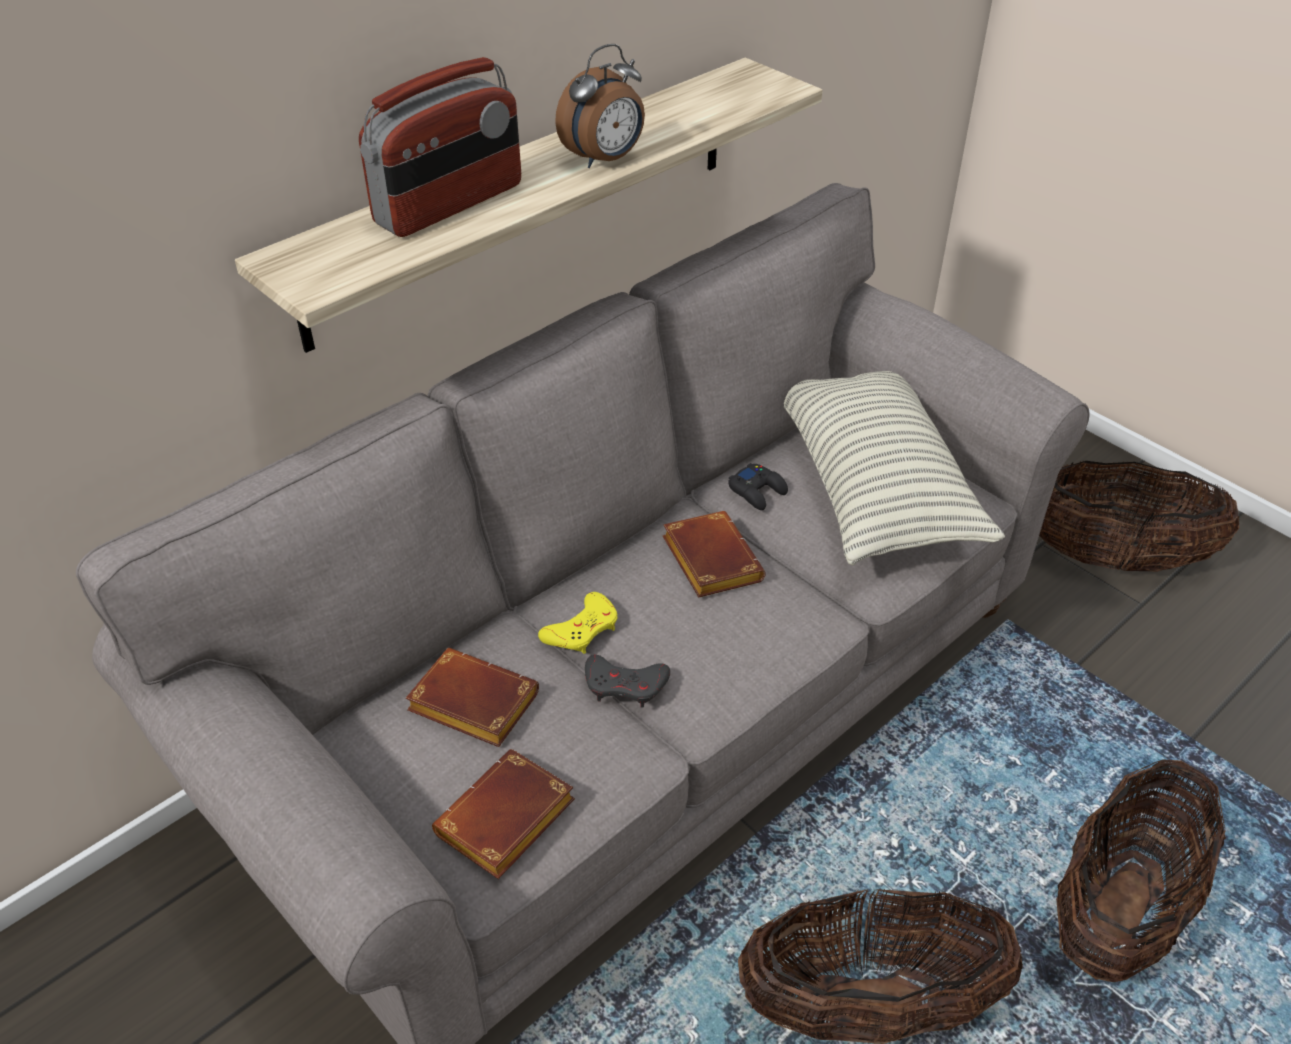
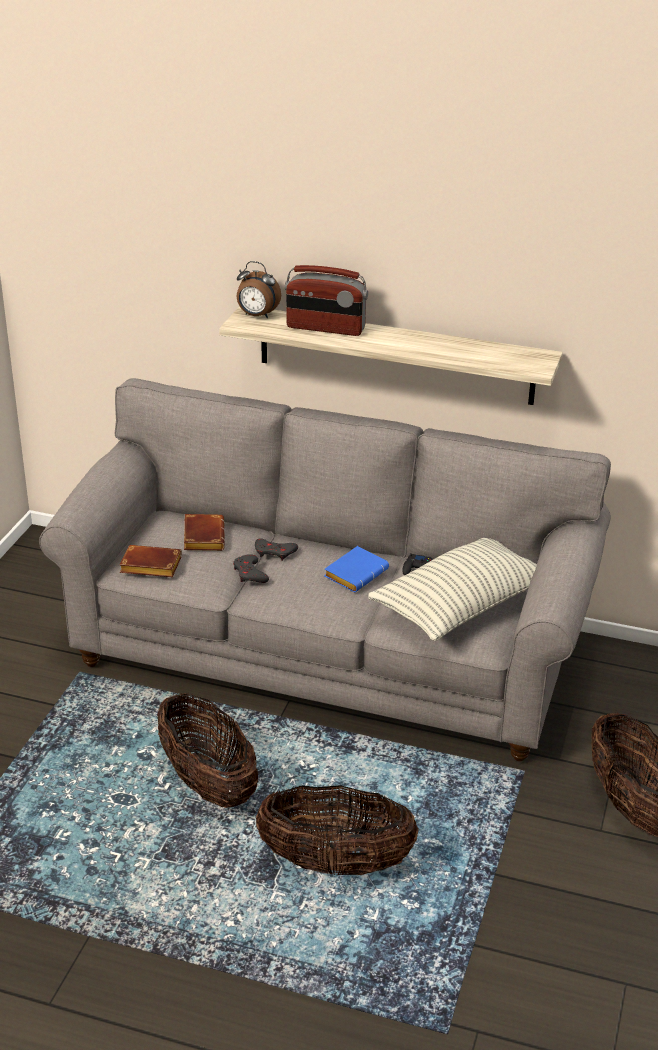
camera: 60 degrees right, 10 degrees down
yellow game controller [538,592,618,654] -> grey game controller [255,538,298,561]
alarm clock [555,44,645,168] -> alarm clock moved to [237,261,281,318]
brown book [663,511,766,597] -> blue book [324,546,389,592]

